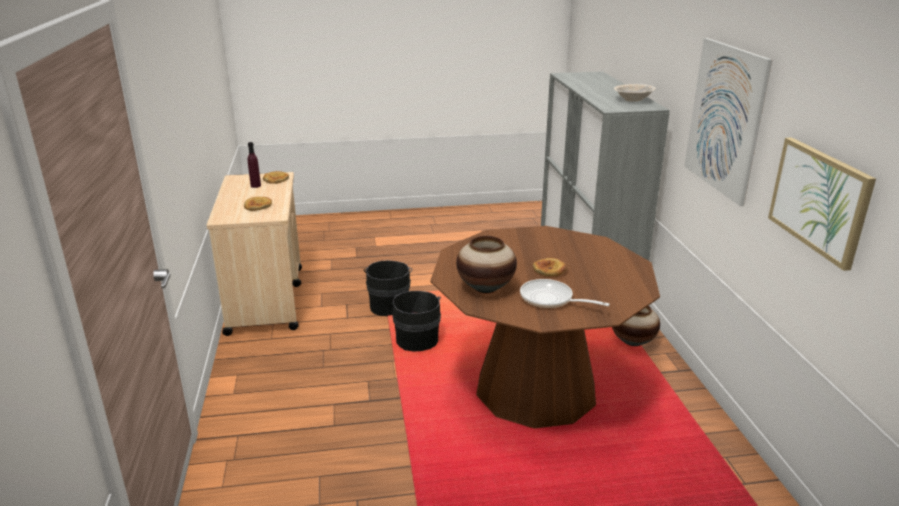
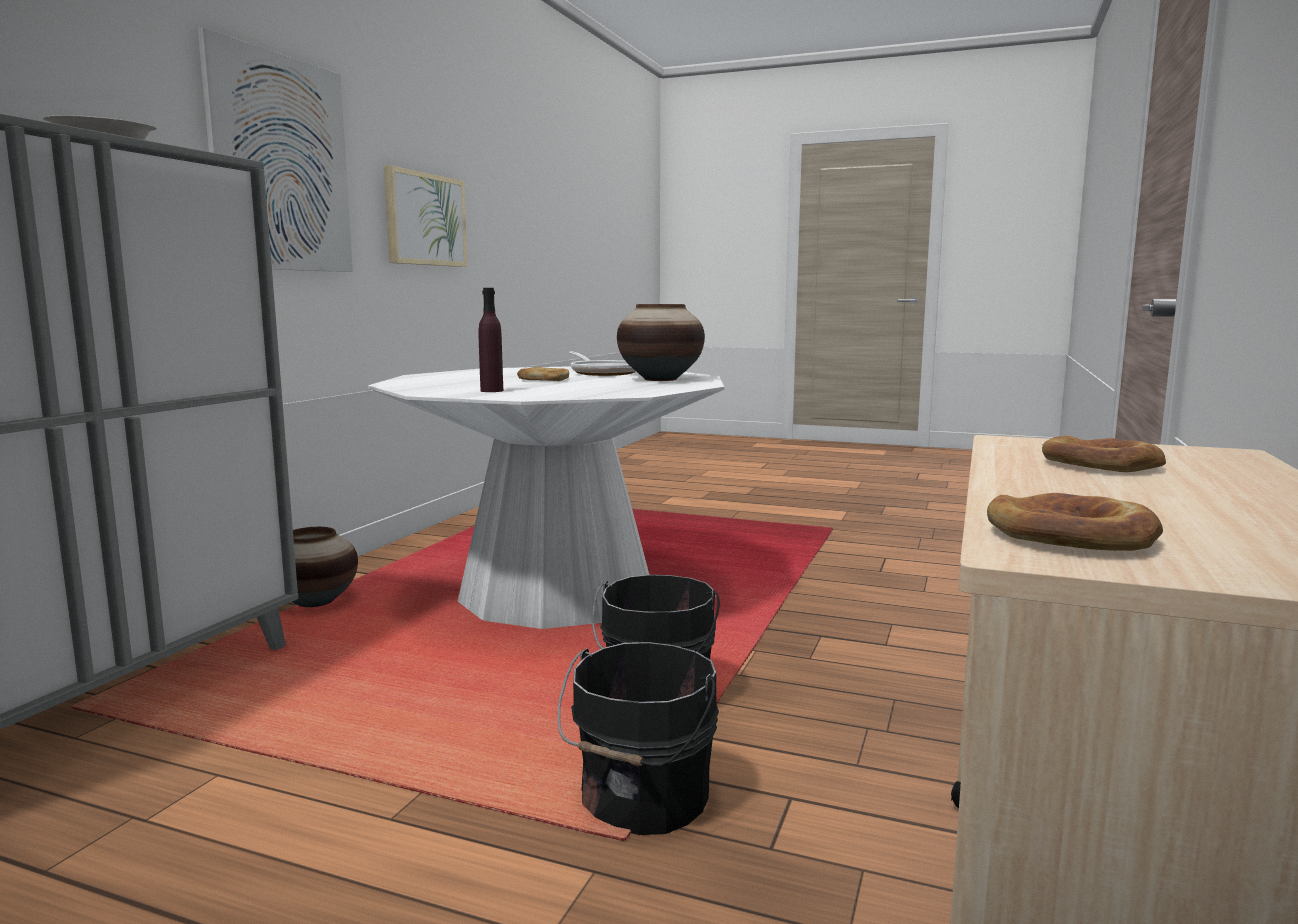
camera: 150 degrees left, 15 degrees down
purple bottle [248,142,261,188] -> purple bottle moved to [479,288,503,392]
brown dining table [430,226,660,428] -> white dining table [368,366,724,629]

